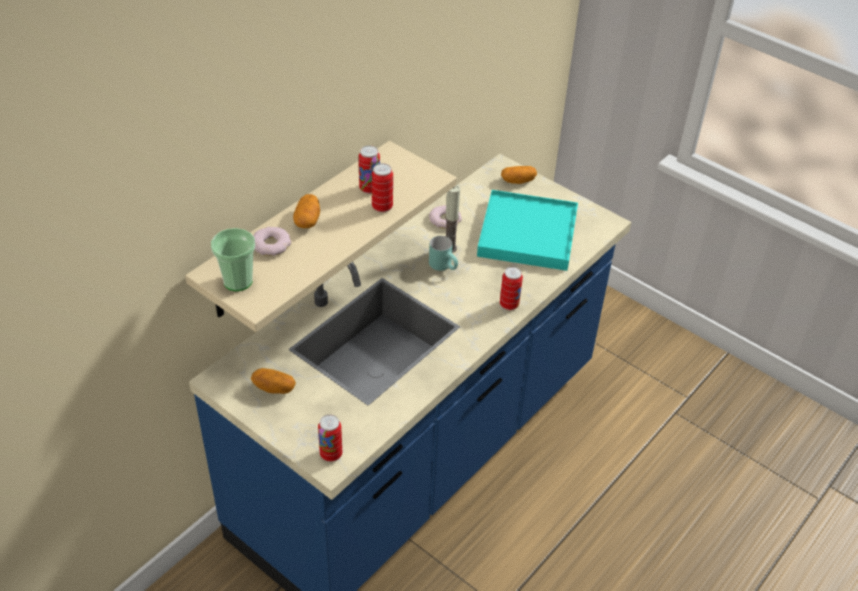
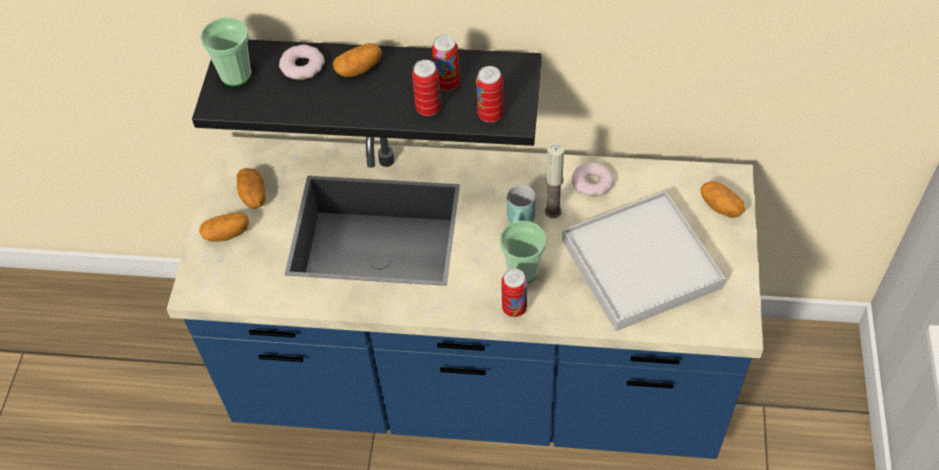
camera: 60 degrees right, 10 degrees up
beige shelf [185,141,457,332] -> black shelf [192,40,542,146]
can [318,414,342,462] -> can moved to [476,66,503,123]
turquoise tray [477,190,578,271] -> white tray [562,191,725,331]
none -> potato [199,212,249,242]
none -> cup [500,221,547,283]

